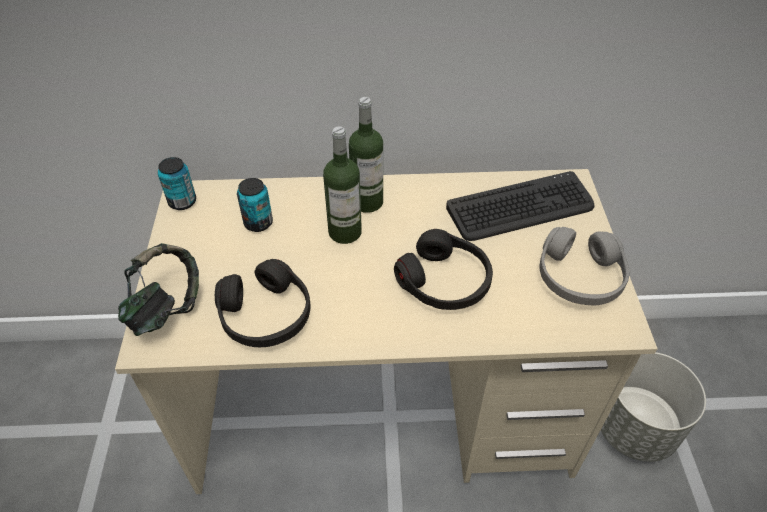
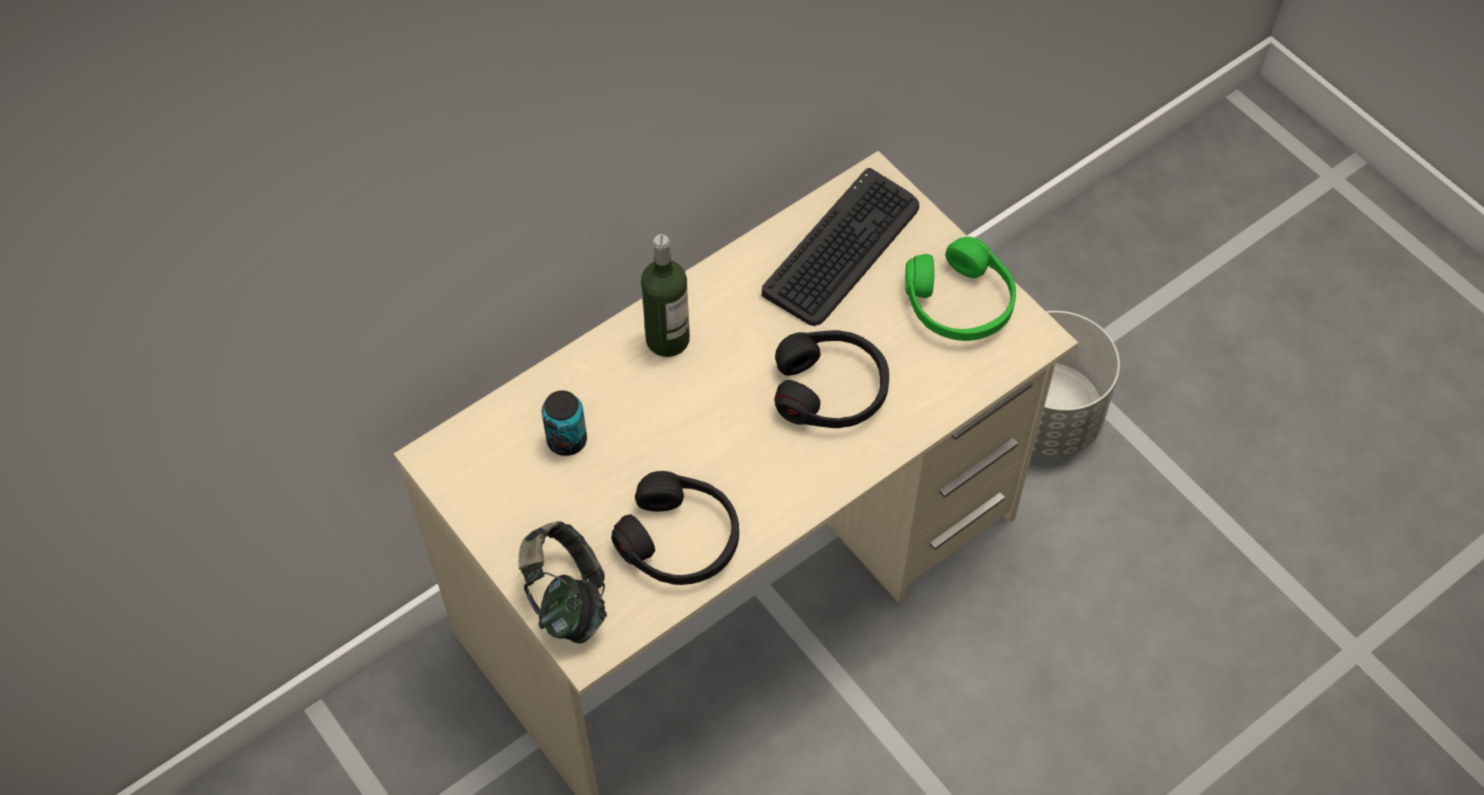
camera: 35 degrees left, 10 degrees up
can [158,157,196,210] -> none
bottle [323,126,362,244] -> none
grey headphones [539,227,630,305] -> green headphones [905,237,1016,341]

